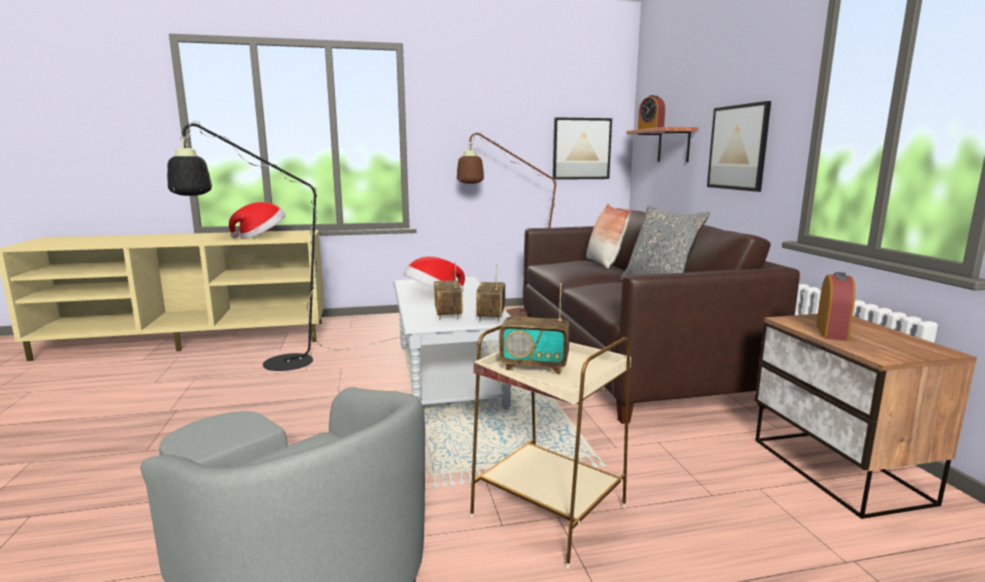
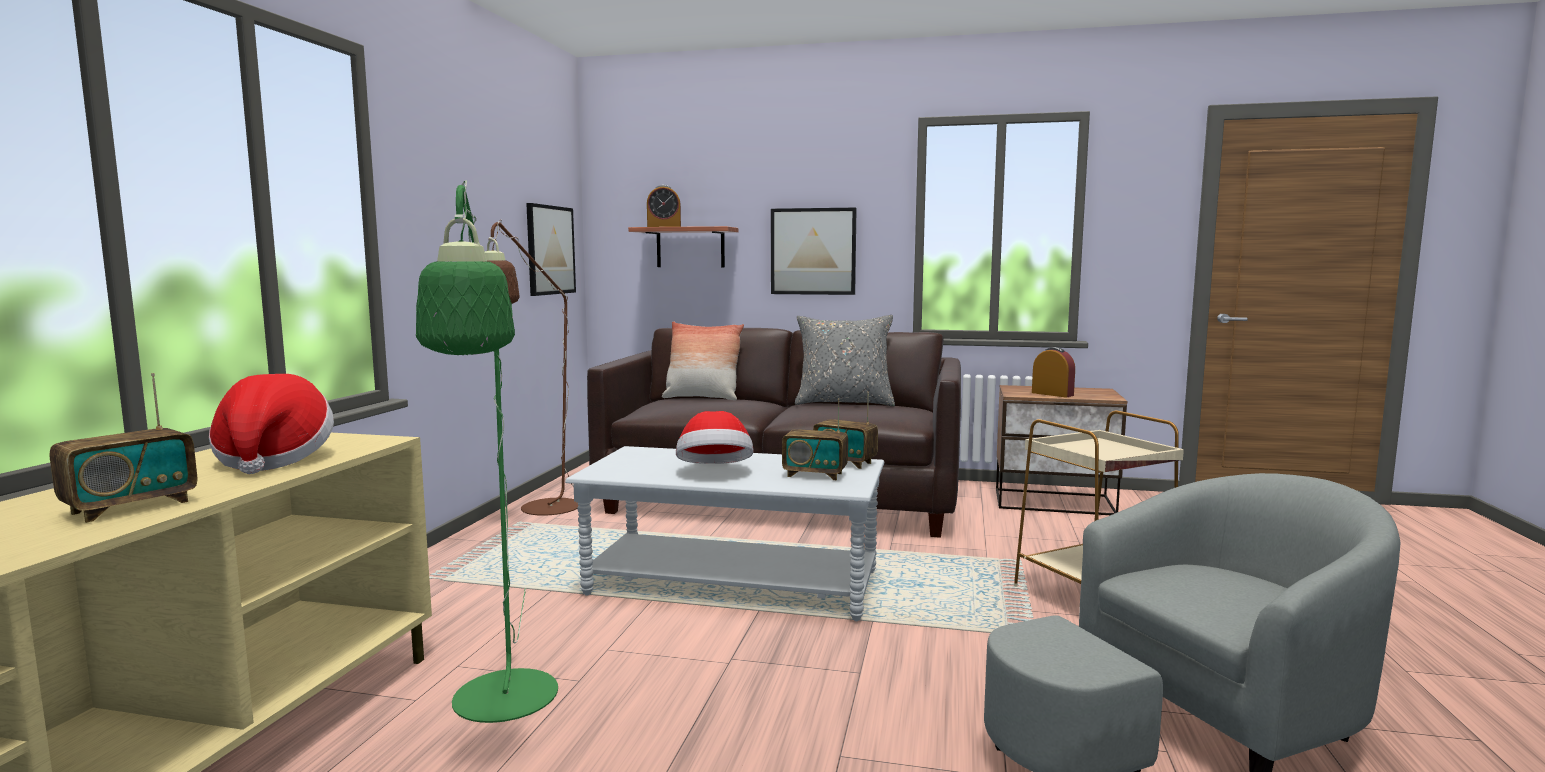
camera: 65 degrees left, 5 degrees down
black floor lamp [167,121,400,371] -> green floor lamp [416,180,558,723]
radio [499,283,570,374] -> radio moved to [49,373,197,523]

